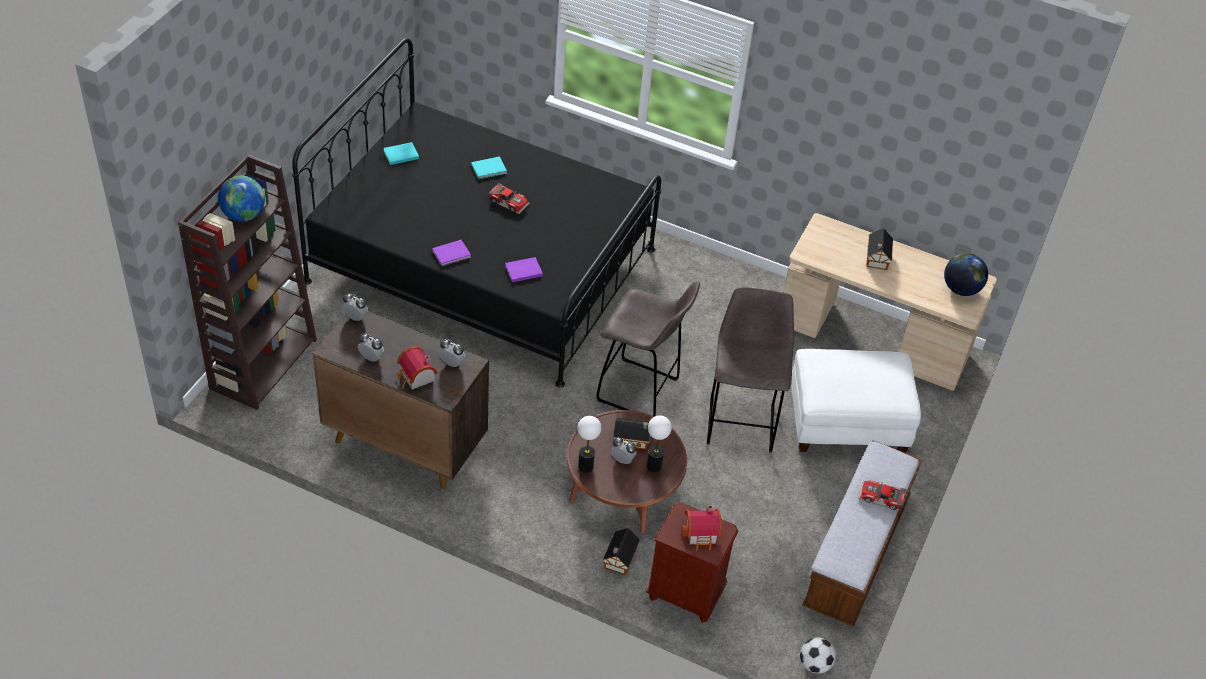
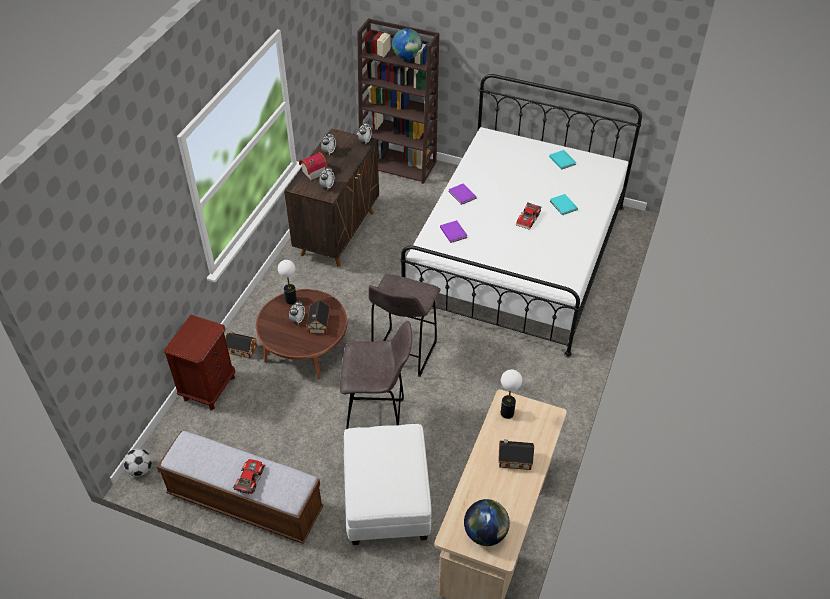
camera: 90 degrees right, 0 degrees up
black bed [292,38,661,388] -> white bed [401,74,642,357]
table lamp [647,416,672,472] -> table lamp moved to [501,369,522,419]
toy house [681,505,722,551] -> none

